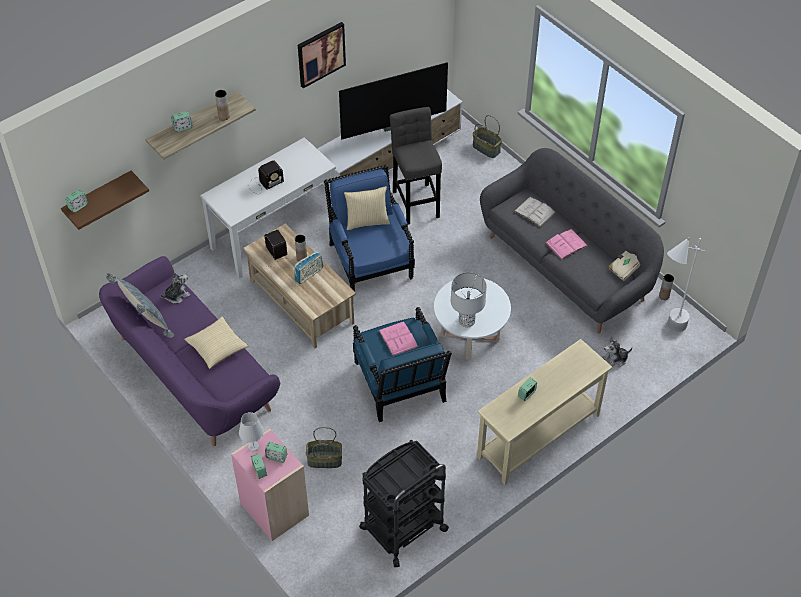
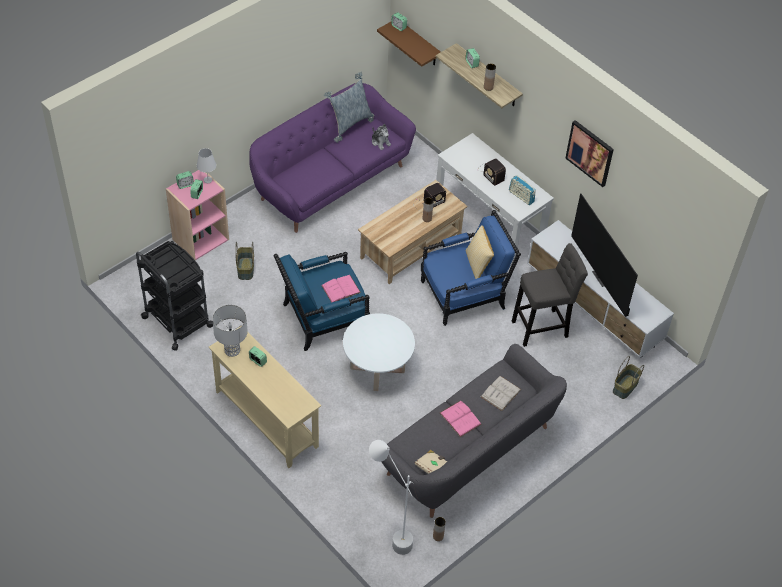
camera: 85 degrees right, 0 degrees up
pillow [184,316,248,369] -> none
radio [294,251,323,284] -> radio moved to [509,175,536,205]
white table lamp [451,272,487,327] -> white table lamp moved to [213,305,248,357]
plush toy [602,336,632,367] -> none

